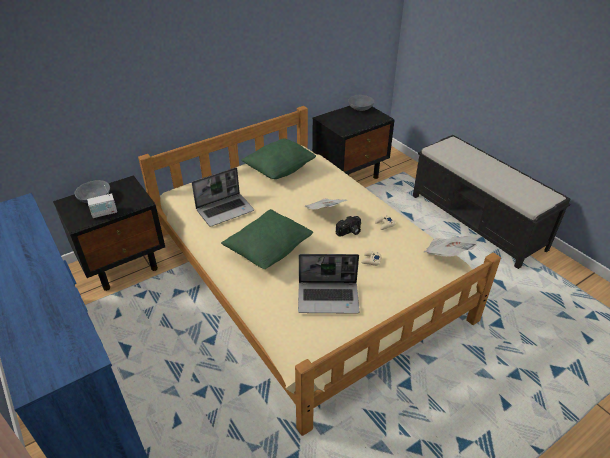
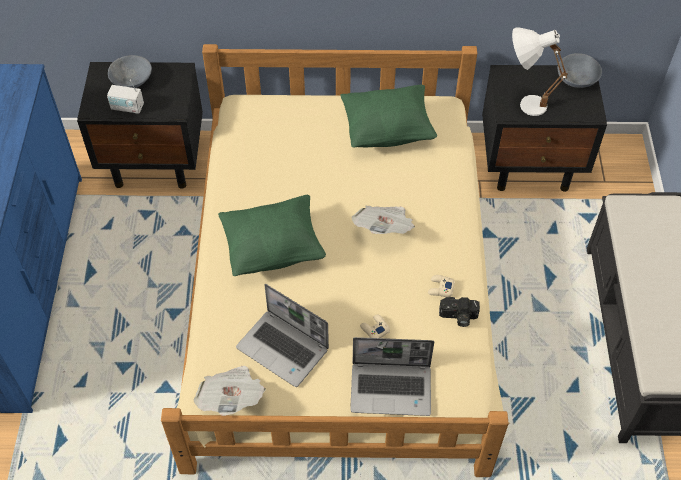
camera: 35 degrees right, 15 degrees up
laptop [192,167,254,227] -> laptop moved to [350,337,434,416]
camera [336,216,361,237] -> camera moved to [439,297,480,327]
newspaper [424,236,478,257] -> newspaper moved to [193,366,266,416]
none -> white table lamp [512,28,568,116]

